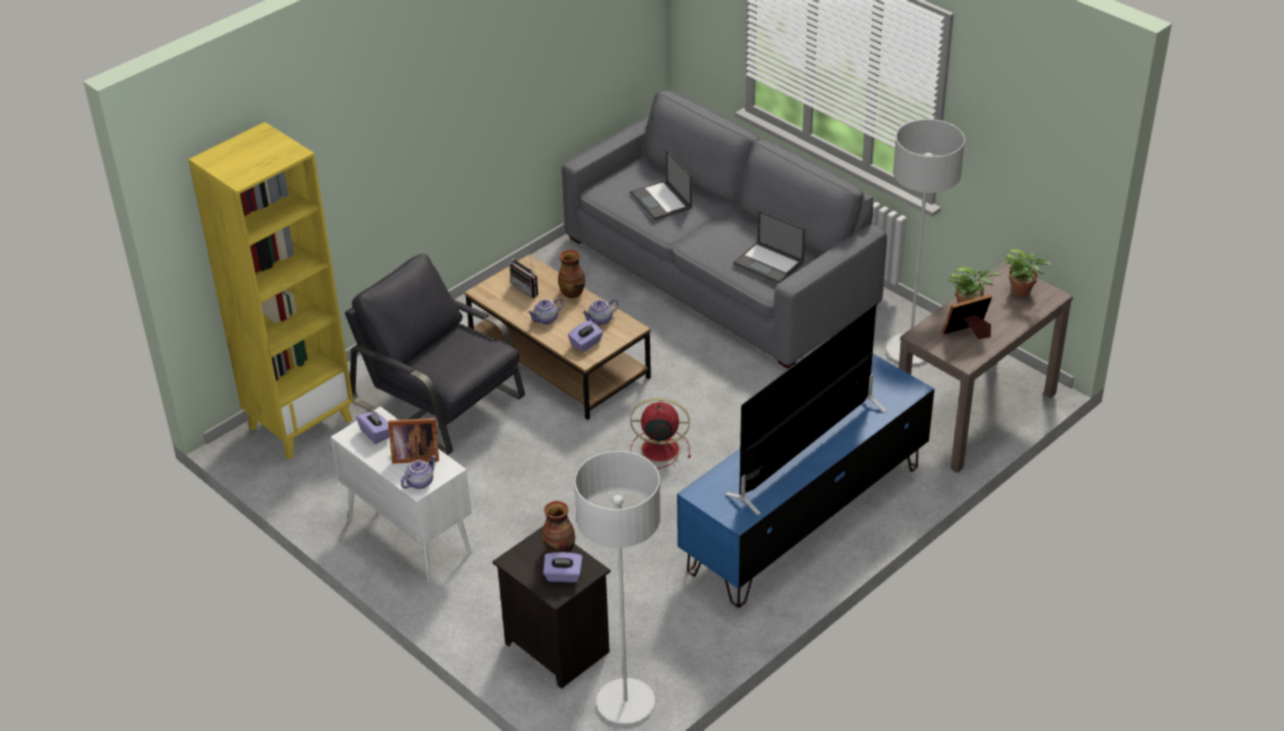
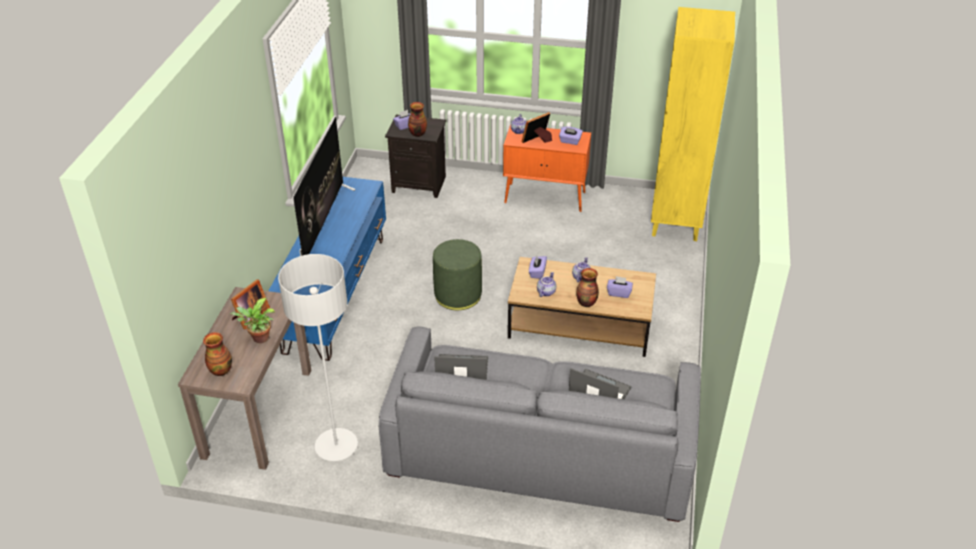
camera: 145 degrees right, 0 degrees up
white cabinet [331,406,472,583] -> orange cabinet [503,124,591,212]
grey armchair [345,254,525,455] -> none
radio [510,254,538,298] -> purple tissue box [607,276,633,298]
grey floor lamp [574,451,661,724] -> none
red fan [630,398,691,469] -> green ottoman [433,239,482,310]
potted plant [1004,249,1052,297] -> vase [203,332,232,376]

